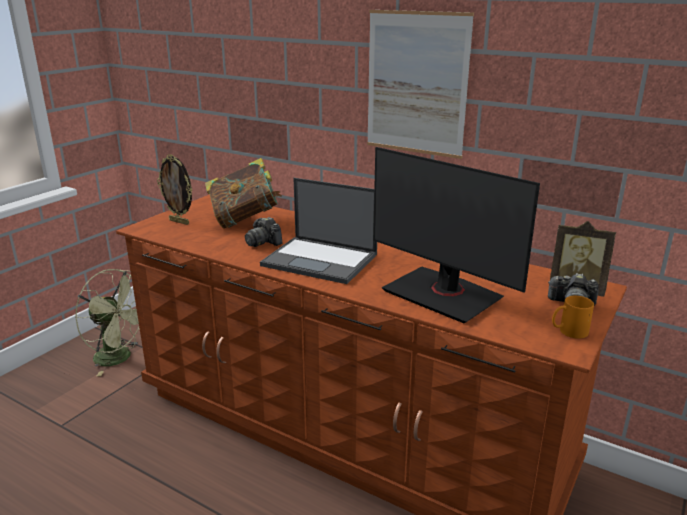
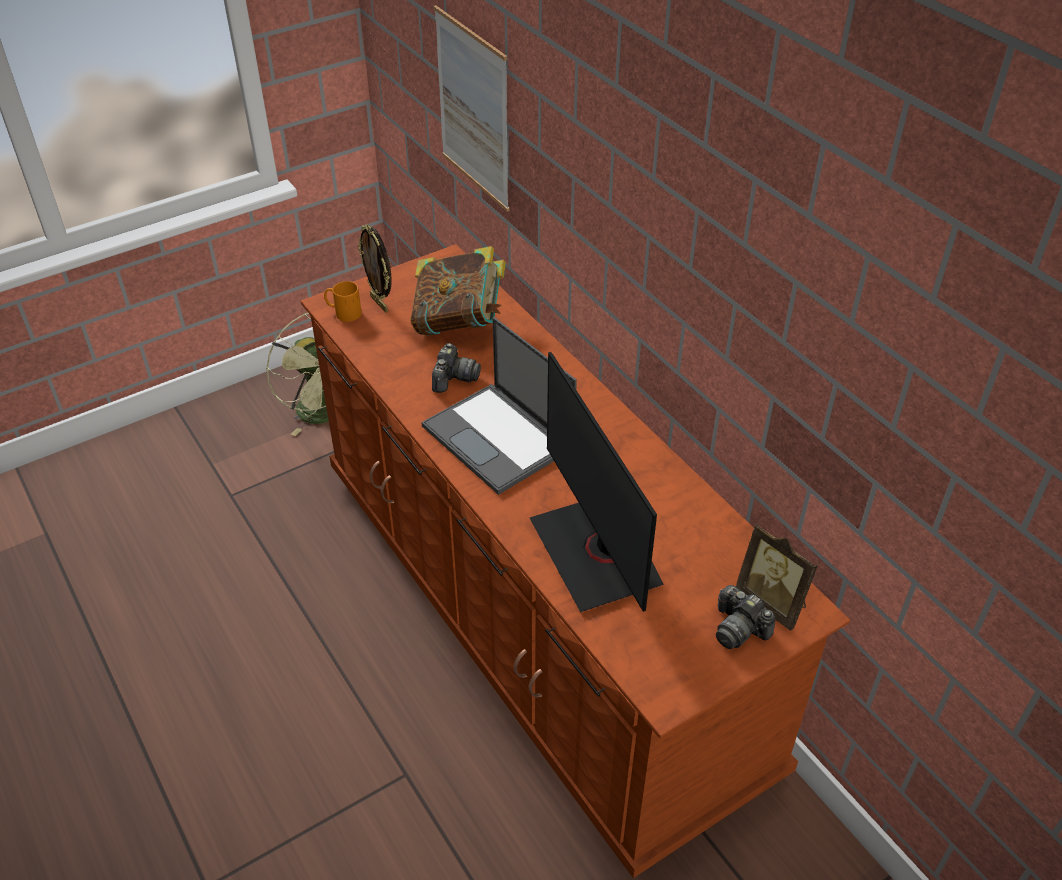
camera: 25 degrees right, 20 degrees up
camera [245,217,283,247] -> camera turned 150 degrees counterclockwise [432,343,481,393]
picture [367,10,474,159] -> picture moved to [433,5,510,212]
orange mug [552,296,594,339] -> orange mug moved to [324,281,362,322]

